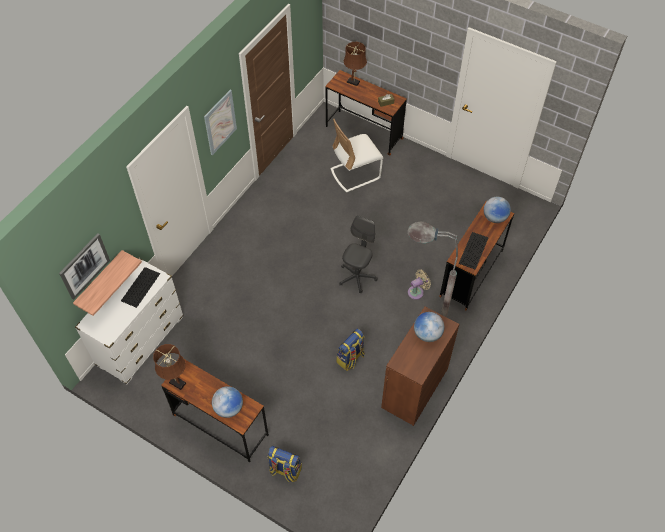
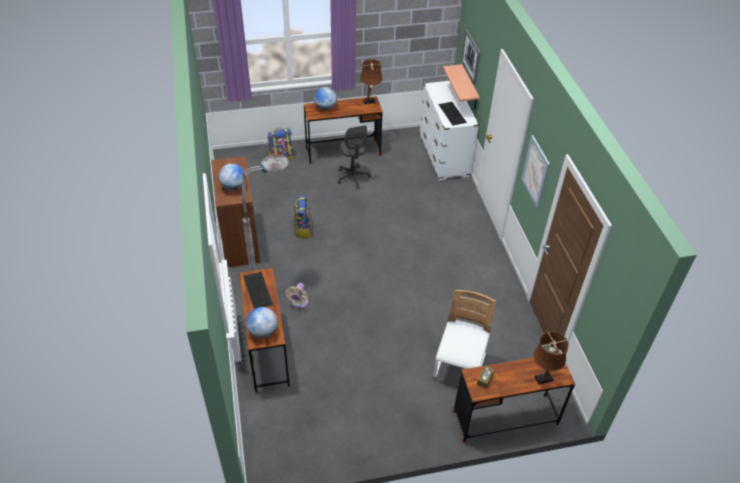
camera: 135 degrees right, 10 degrees down
grey office chair [339,215,378,294] -> grey office chair moved to [337,125,371,189]

